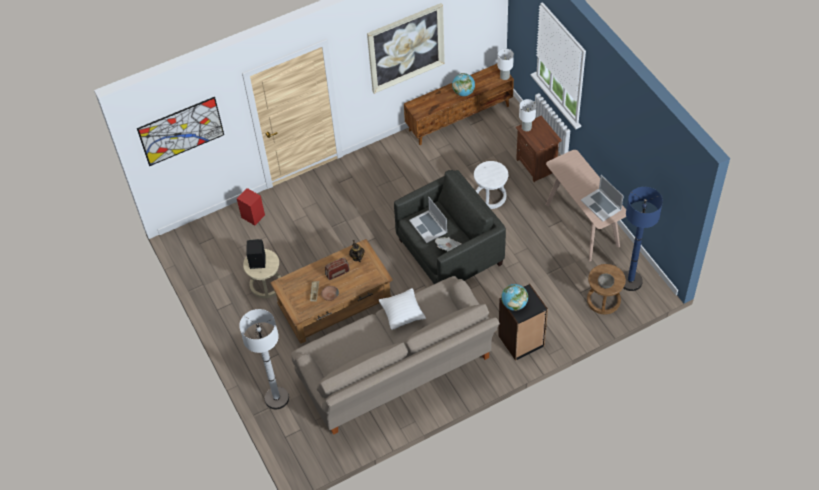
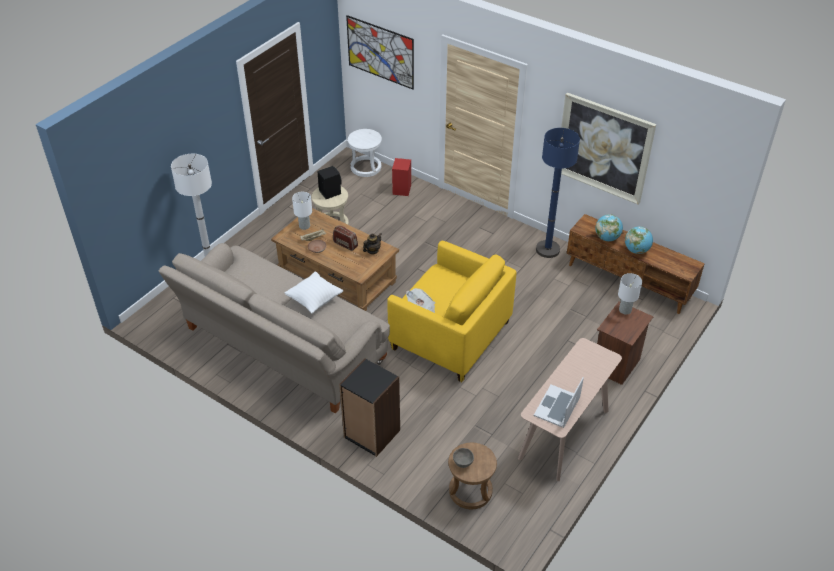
camera: 60 degrees right, 10 degrees down
grey armchair [394,170,506,284] -> yellow armchair [387,241,516,382]
laptop [409,197,447,243] -> none
white stool [474,161,508,209] -> white stool moved to [348,129,382,177]
white table lamp [497,49,514,80] -> white table lamp moved to [292,192,312,230]
globe [501,284,528,311] -> globe moved to [595,214,623,241]
blue floor lamp [623,187,663,291] -> blue floor lamp moved to [536,128,580,258]

